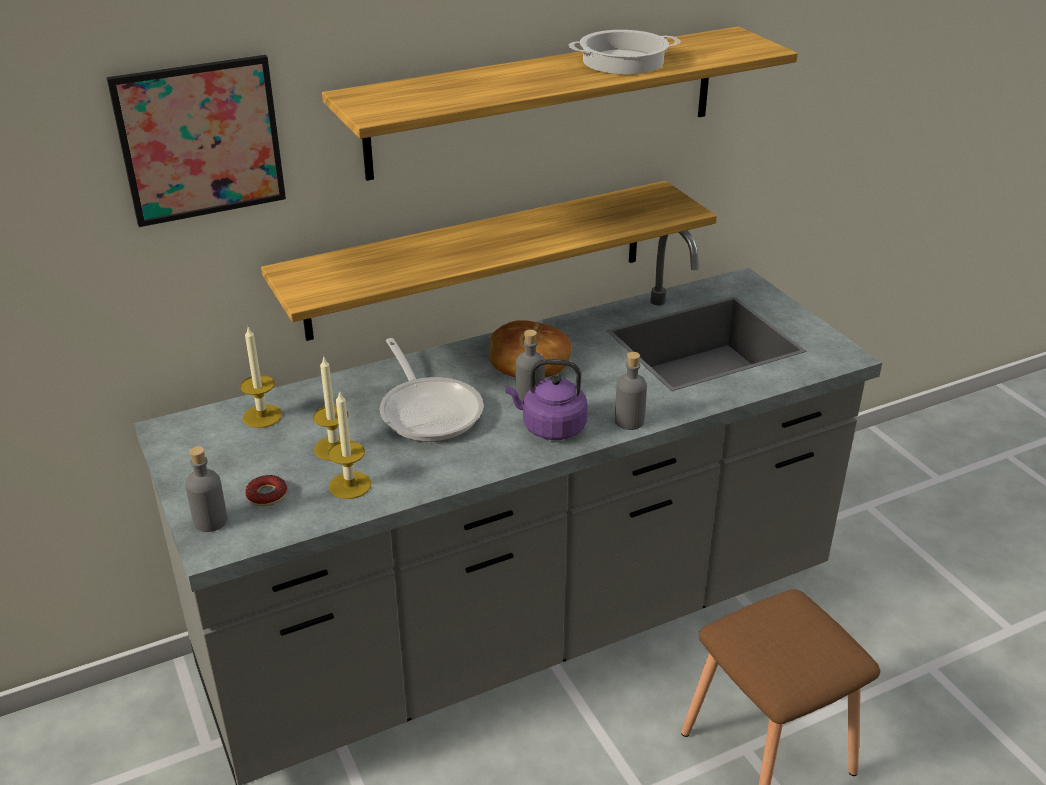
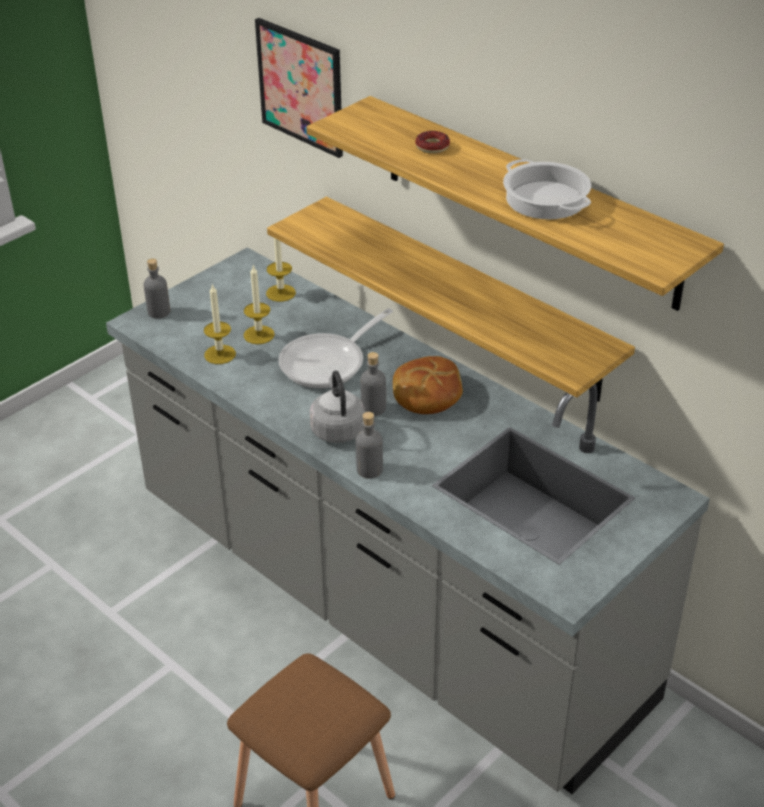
camera: 70 degrees right, 5 degrees up
donut [245,475,287,506] -> donut moved to [415,131,450,154]
purple kettle [506,359,588,440] -> grey kettle [310,371,365,443]

